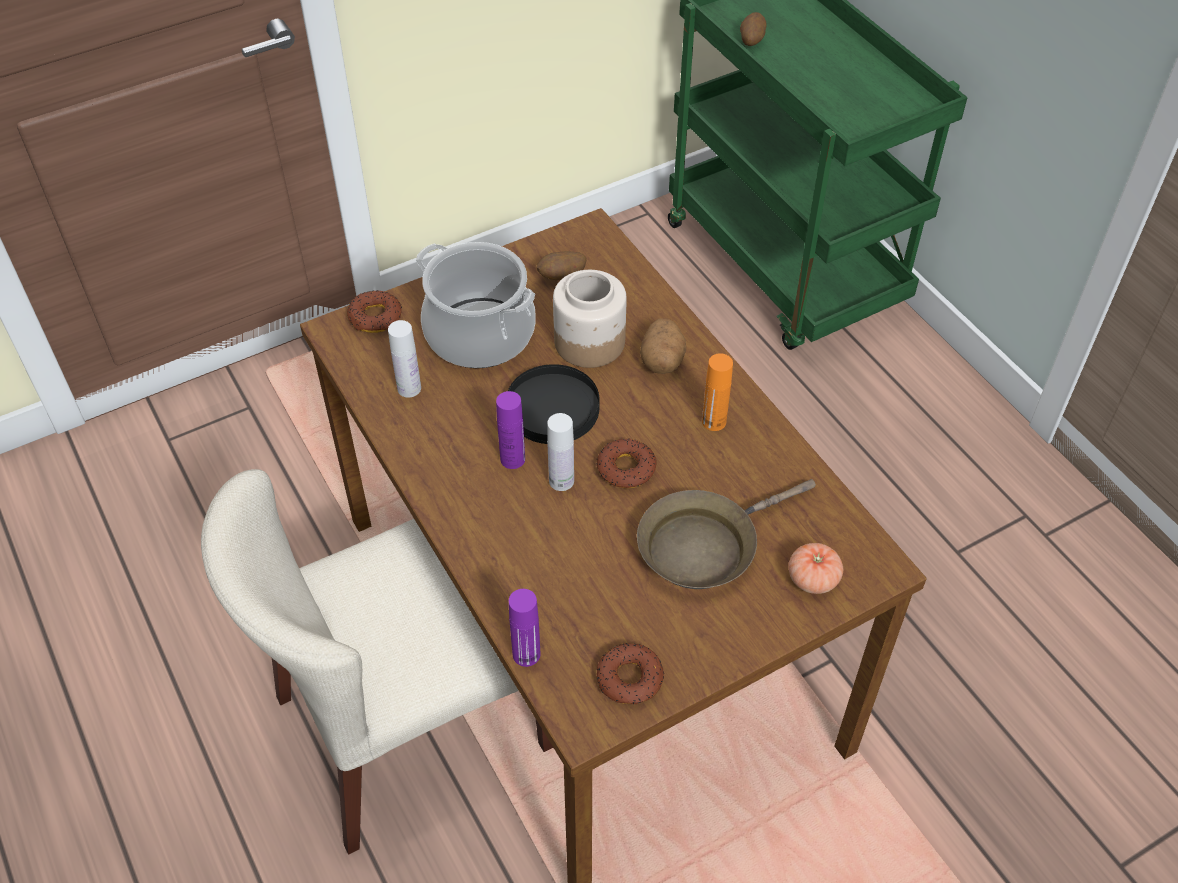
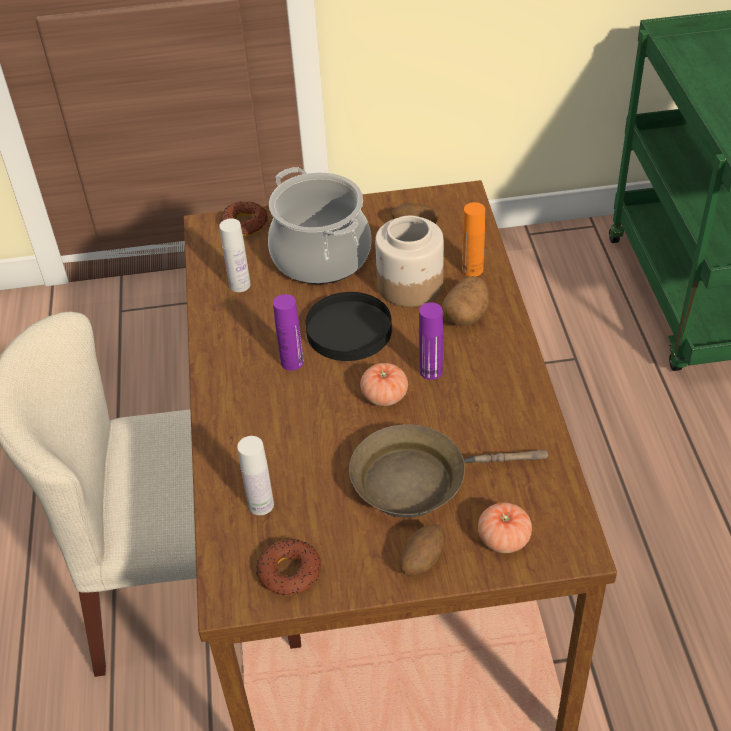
camera: 25 degrees right, 5 degrees down
purple bottle [509,589,540,667] -> purple bottle moved to [419,302,443,380]
white bottle [547,413,574,491] -> white bottle moved to [237,436,274,515]
donut [596,438,657,488] -> tomato [360,363,408,406]
orange bottle [702,353,733,431] -> orange bottle moved to [462,202,485,277]
potato [740,12,767,46] -> potato moved to [399,524,445,576]

